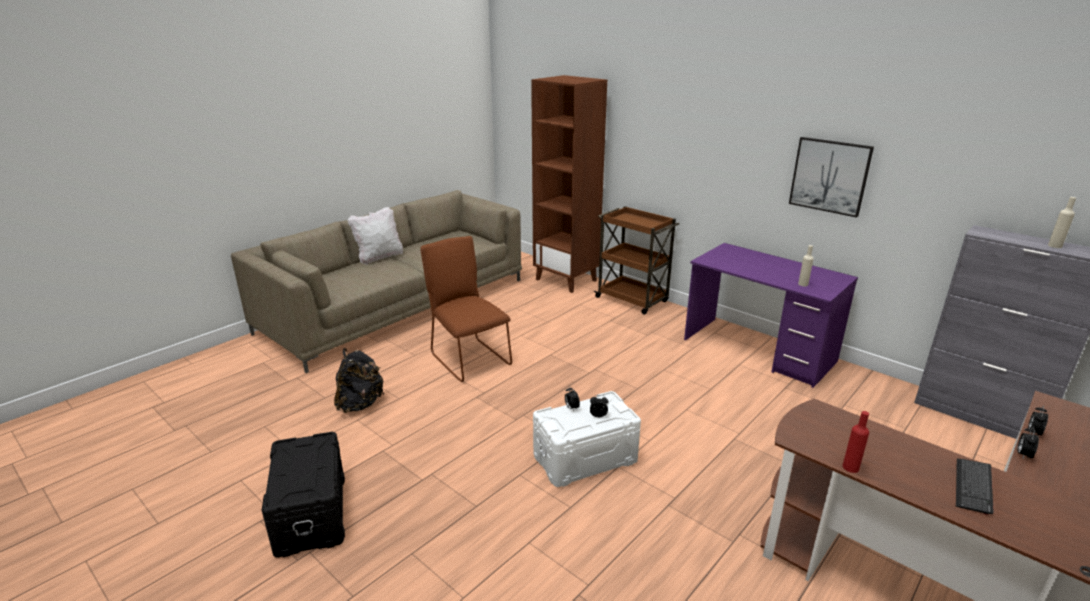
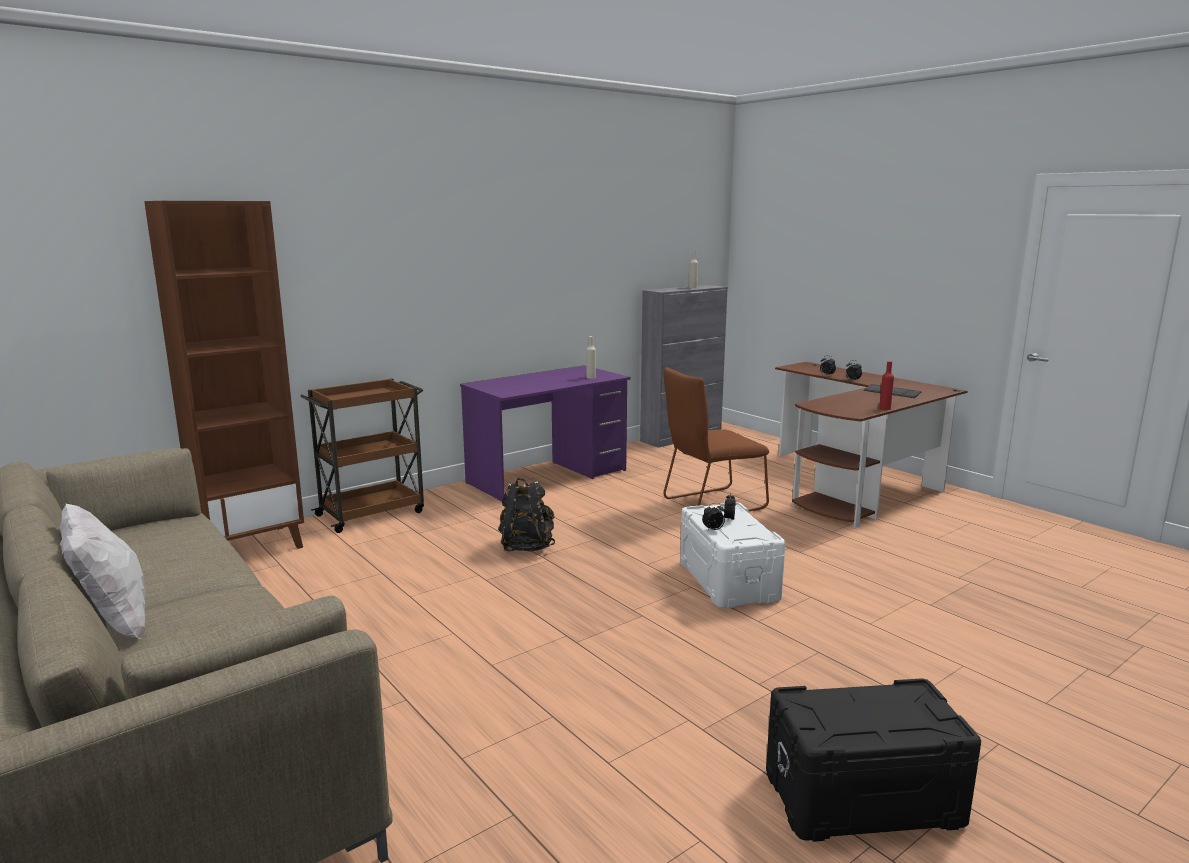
camera: 80 degrees left, 10 degrees down
black backpack [334,348,384,413] -> black backpack moved to [498,478,555,552]
brown chair [420,236,512,382] -> brown chair moved to [663,367,769,511]
picture [789,137,874,218] -> none

